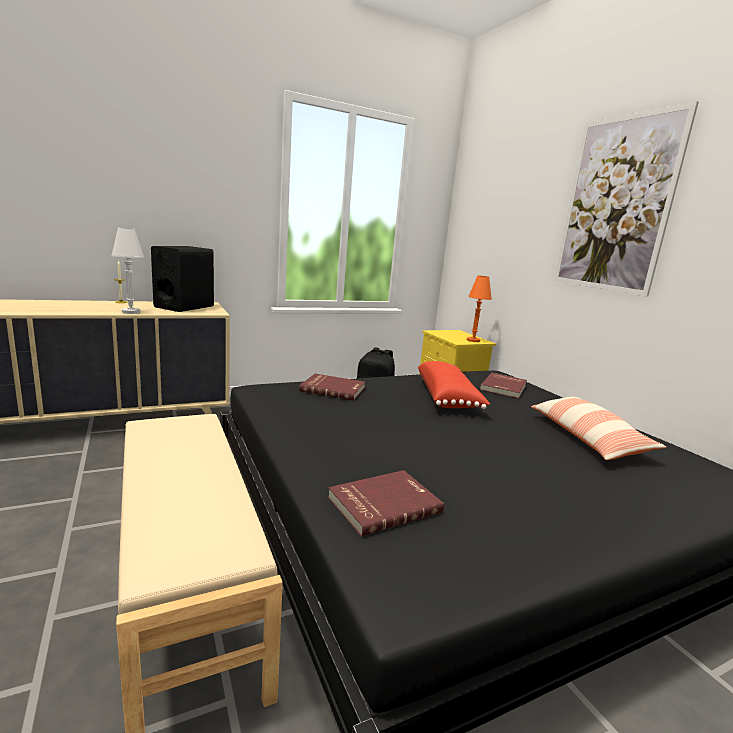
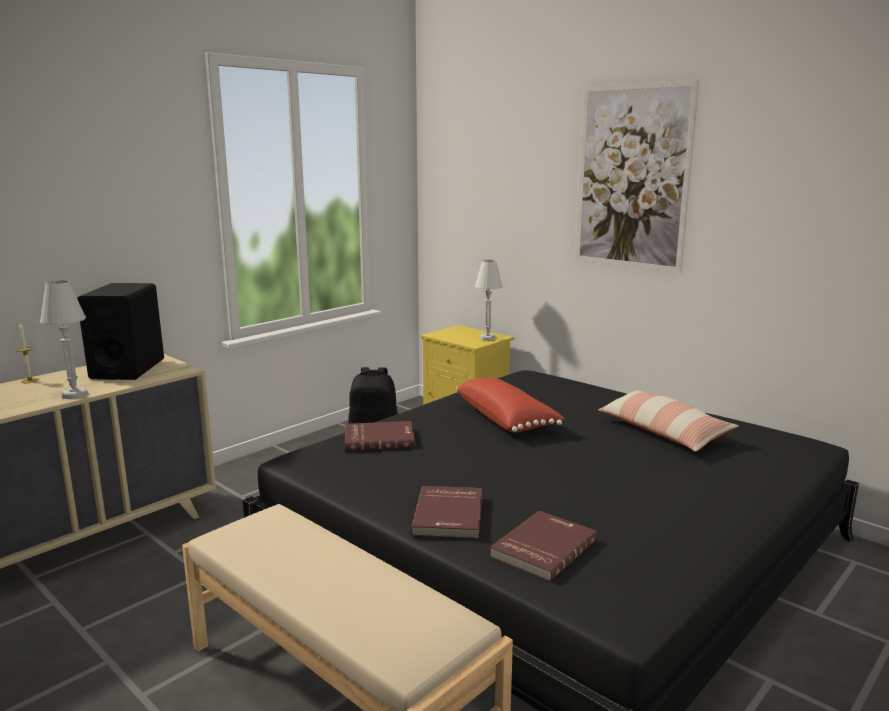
camera: 20 degrees left, 0 degrees up
orange table lamp [467,276,492,342] -> white table lamp [475,260,503,341]
red book [480,373,527,398] -> red book moved to [411,486,482,539]

